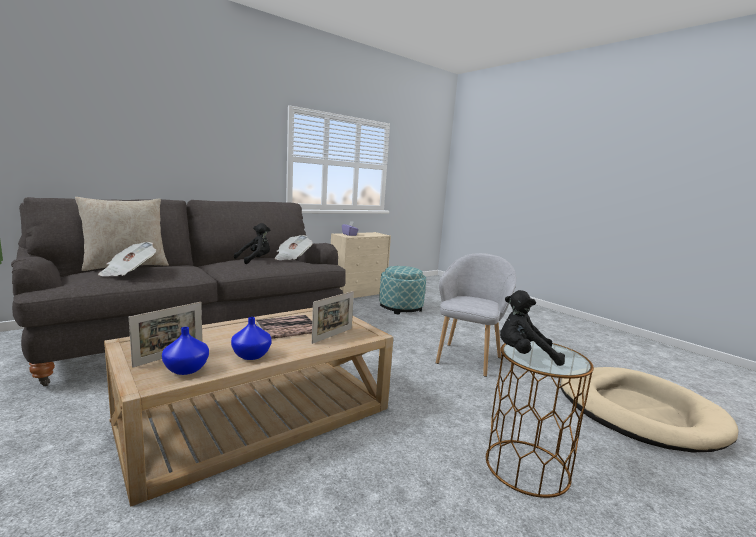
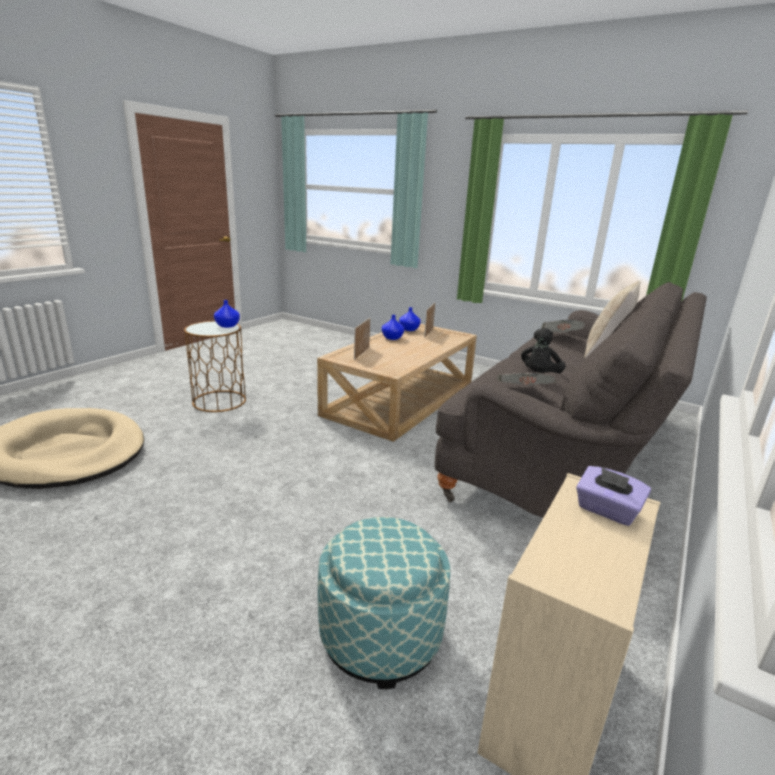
camera: 160 degrees right, 10 degrees up
book [256,315,312,339] -> none
grey armchair [436,253,516,377] -> none
black plush toy [500,290,565,366] -> blue vase [214,300,240,328]

